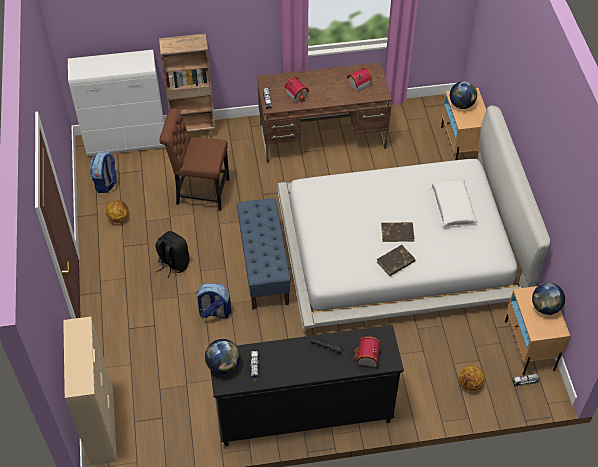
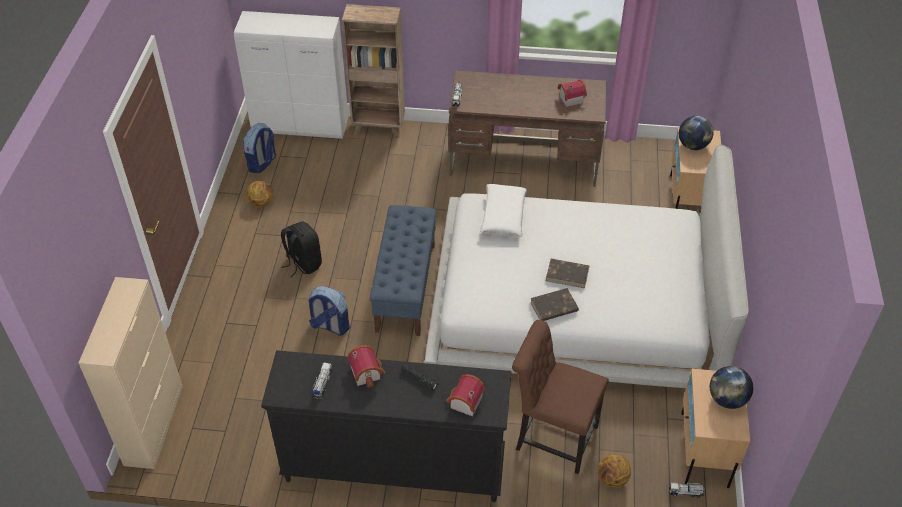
camera: 15 degrees right, 5 degrees down
brown chair [159,108,230,211] -> brown chair moved to [512,320,608,474]
globe [205,339,240,374] -> none
toy house [284,77,309,103] -> toy house moved to [347,345,386,388]
white pillow [431,180,477,226] -> white pillow moved to [480,184,527,237]

